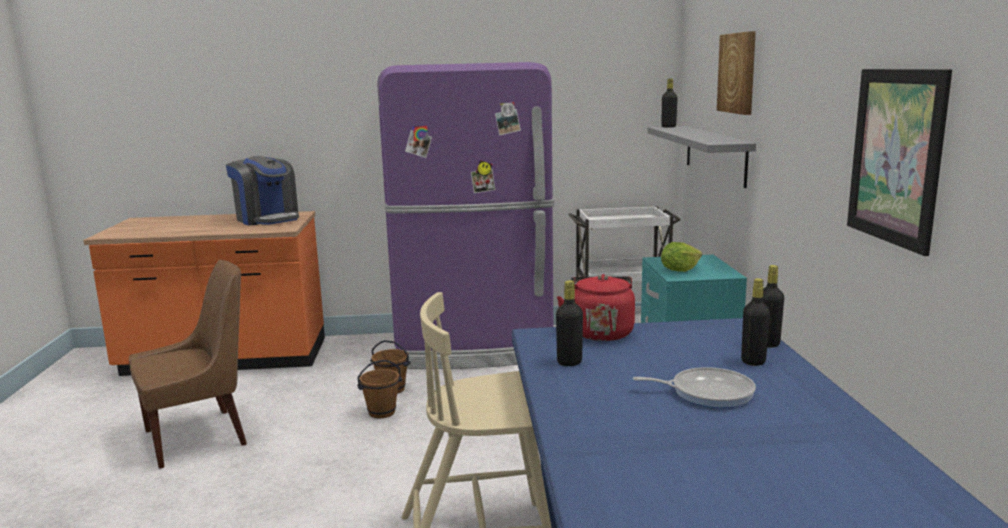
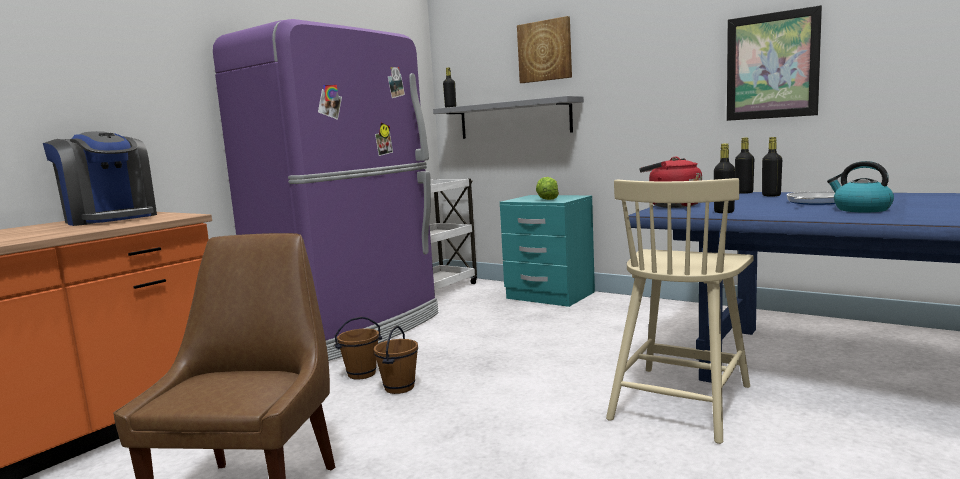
camera: 50 degrees left, 5 degrees down
coffee machine [226,156,299,226] -> coffee machine turned 45 degrees clockwise [43,131,157,226]
none -> kettle [827,161,894,212]

